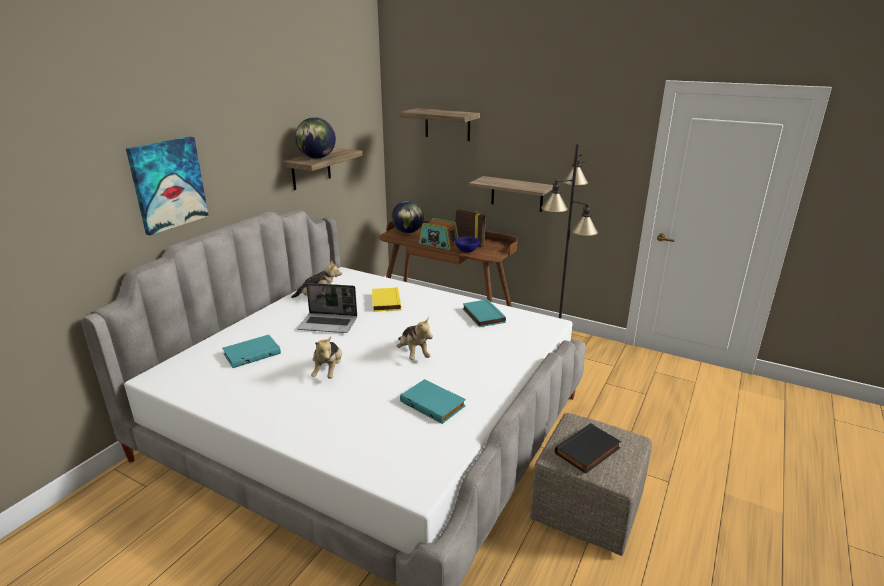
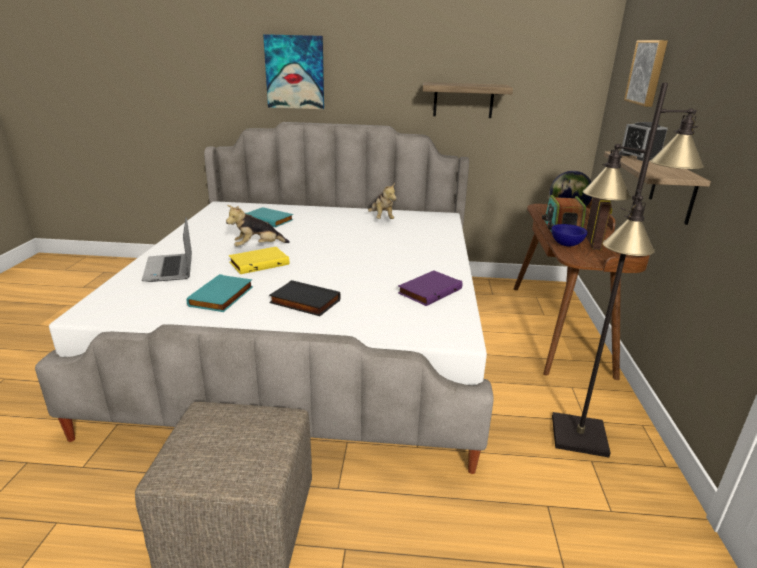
camera: 65 degrees right, 0 degrees up
globe [295,117,336,159] -> none
laptop [297,283,357,333] -> laptop moved to [142,218,192,282]
yellow book [372,287,401,312] -> yellow book moved to [229,247,289,274]
plush toy [397,317,433,360] -> none
shelf [400,108,480,141] -> picture [624,40,668,107]
turquoise book [462,299,506,327] -> purple book [398,271,462,306]
black book [555,423,621,474] -> black book moved to [269,280,341,316]
none -> alarm clock [619,122,668,161]

